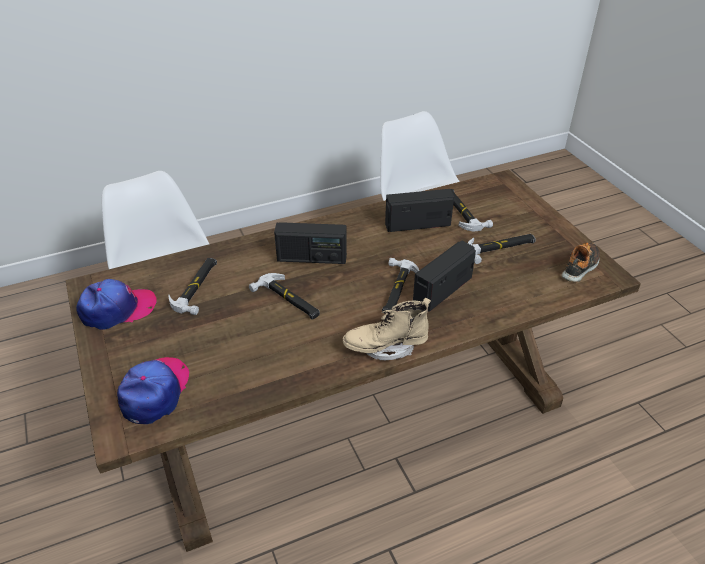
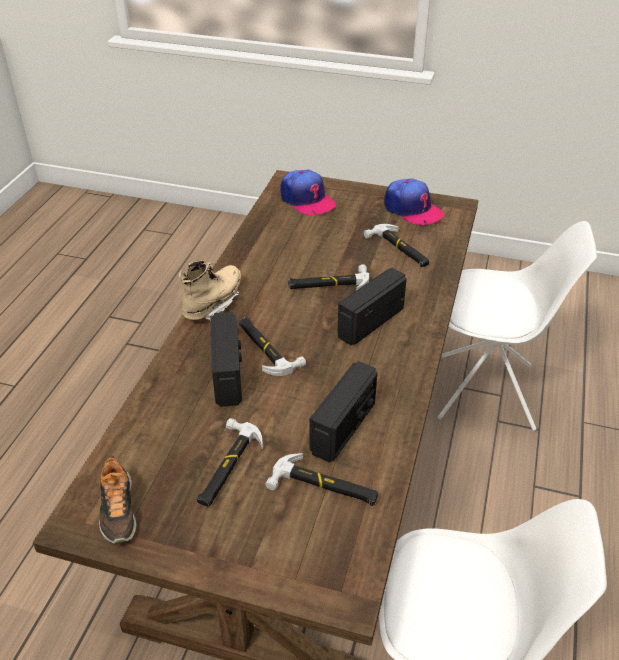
camera: 130 degrees right, 0 degrees up
cap [76,279,157,330] -> cap turned 60 degrees counterclockwise [384,178,444,225]

